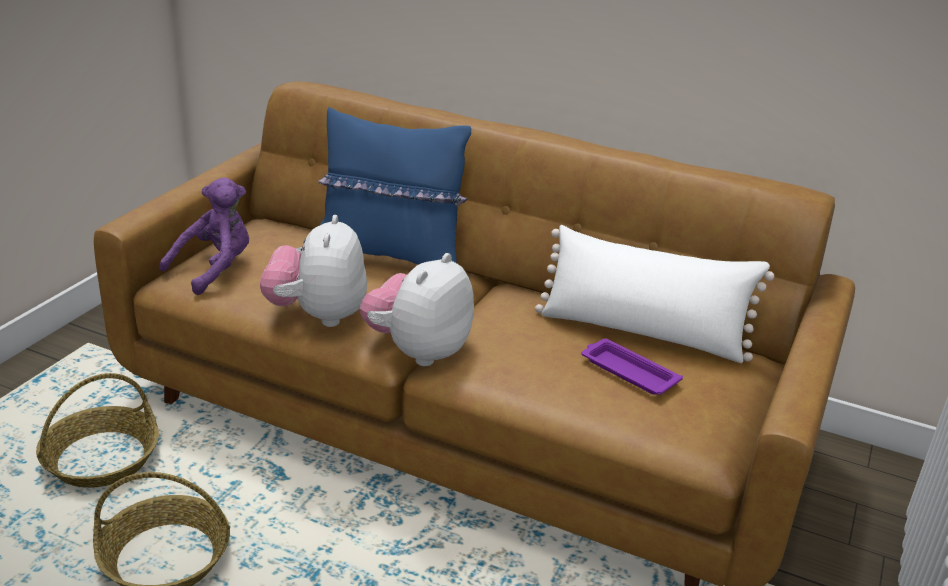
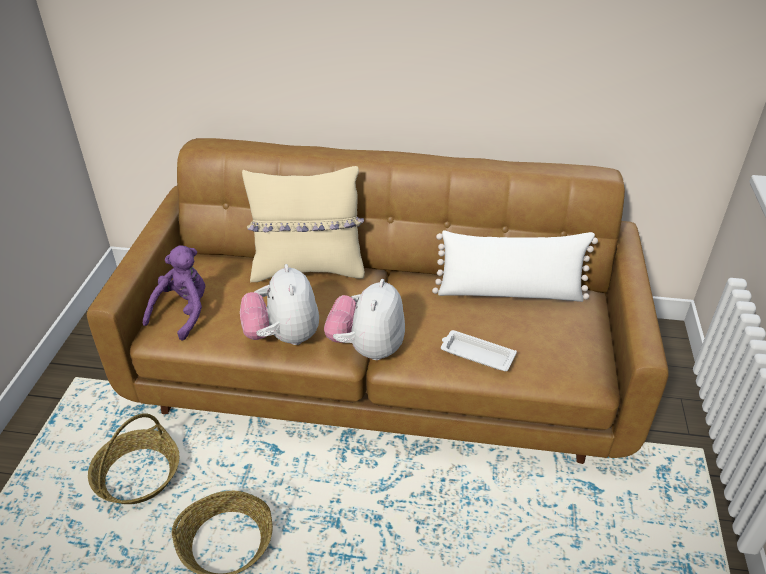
camera: 15 degrees left, 10 degrees up
blue pillow [318,107,471,264] -> beige pillow [242,166,365,282]
purple tray [581,339,683,395] -> none
none -> white tray [441,330,517,371]

